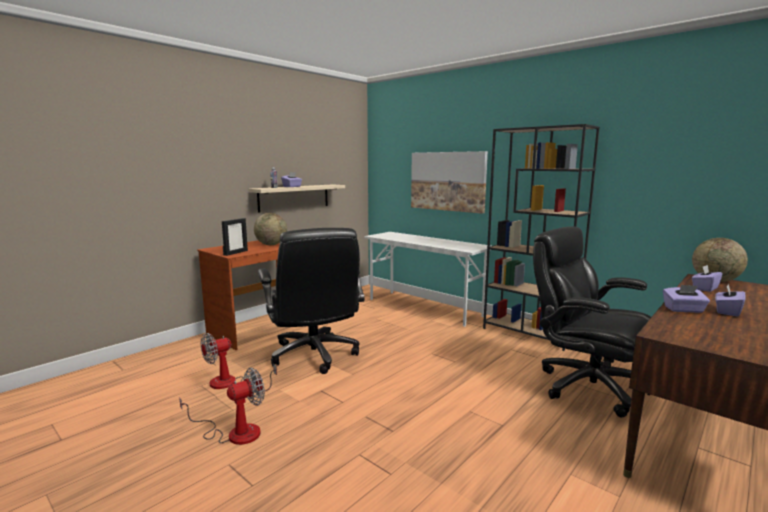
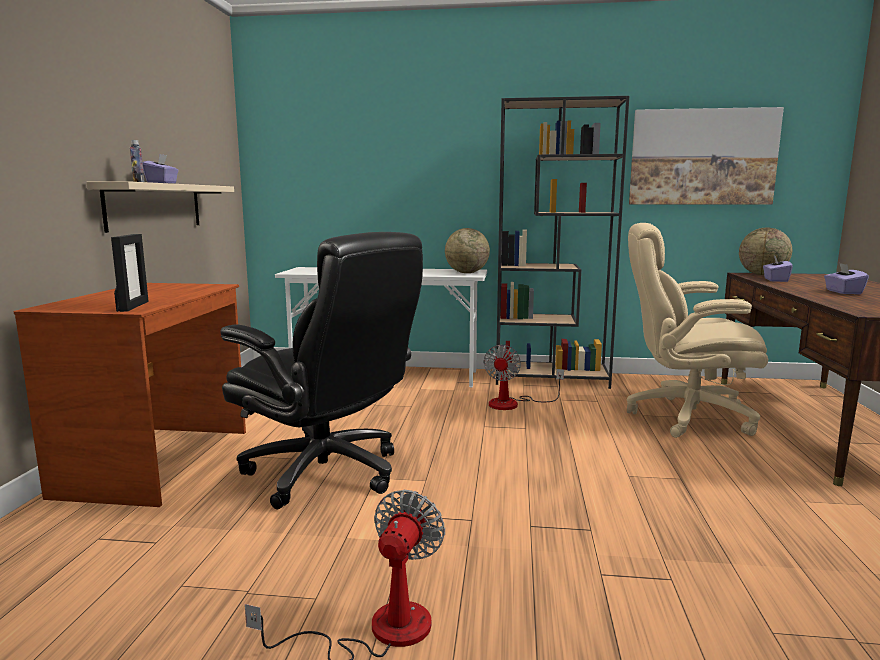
camera: 35 degrees left, 0 degrees up
fan [201,333,277,392] -> fan moved to [483,345,564,410]
globe [254,213,287,245] -> globe moved to [445,228,490,273]
picture [411,151,488,214] -> picture moved to [629,107,784,205]
black office chair [533,226,651,417] -> beige office chair [627,223,768,438]
purple tissue box [663,285,710,313] -> none

